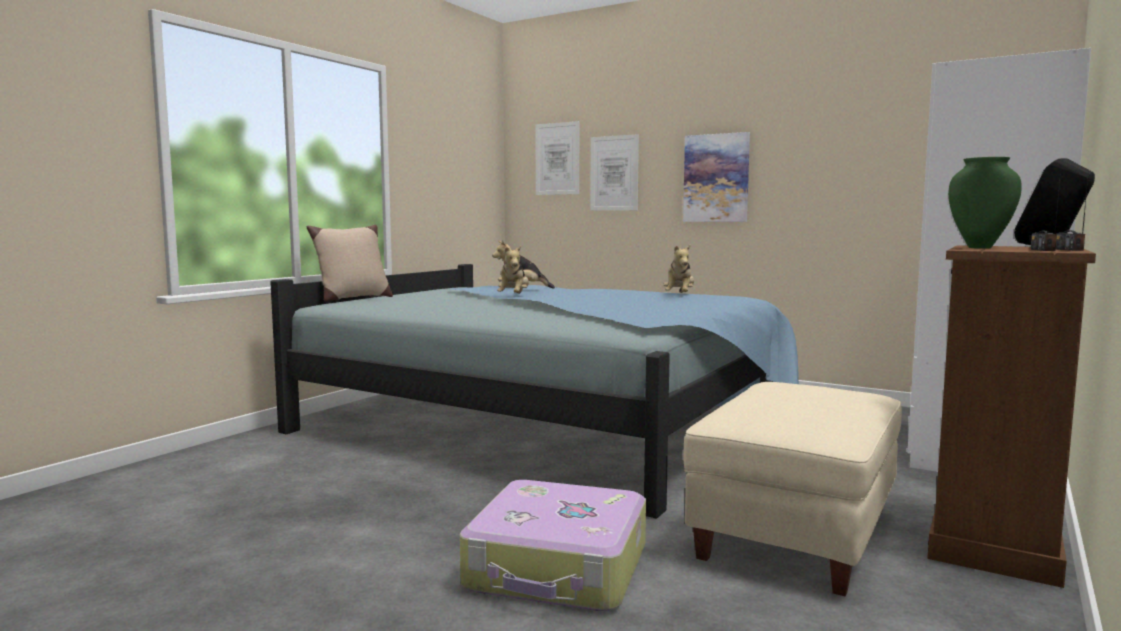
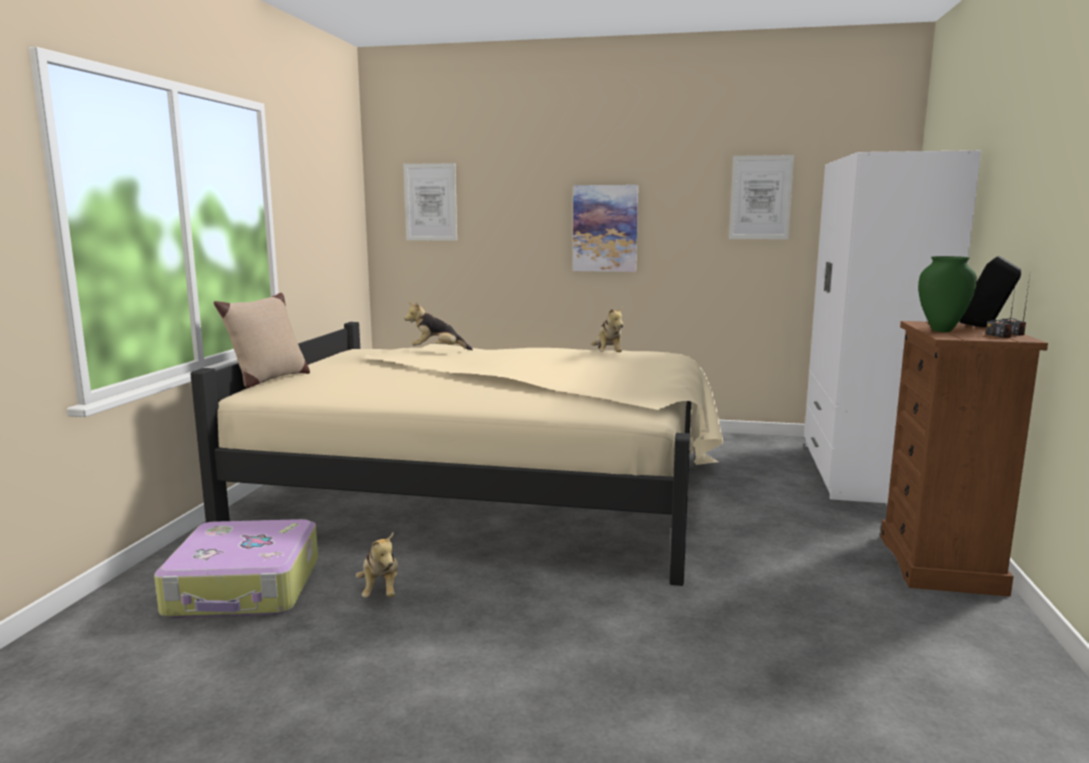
camera: 20 degrees left, 5 degrees up
blue bed [270,264,799,519] -> beige bed [190,322,723,586]
suitcase [460,480,646,611] -> suitcase moved to [154,519,318,618]
plush toy [497,245,529,294] -> plush toy moved to [356,533,398,598]
picture [590,134,639,211] -> picture moved to [729,155,794,239]
beige ottoman [683,382,902,597] -> none

